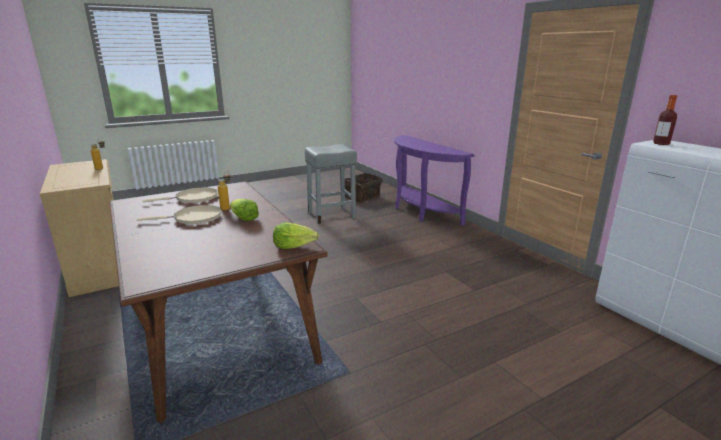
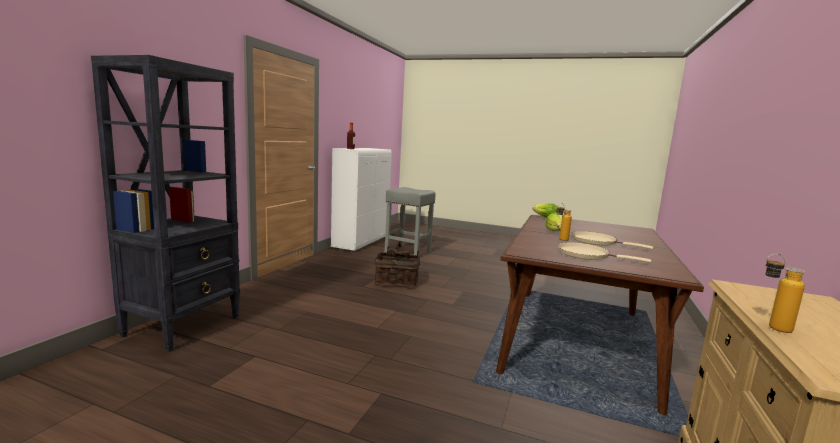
camera: 130 degrees left, 10 degrees down
grey stool [305,144,357,224] -> grey stool moved to [385,187,436,256]
basket [345,173,386,203] -> basket moved to [375,251,420,287]
purple console table [394,135,474,226] -> black bookcase [91,55,240,352]

